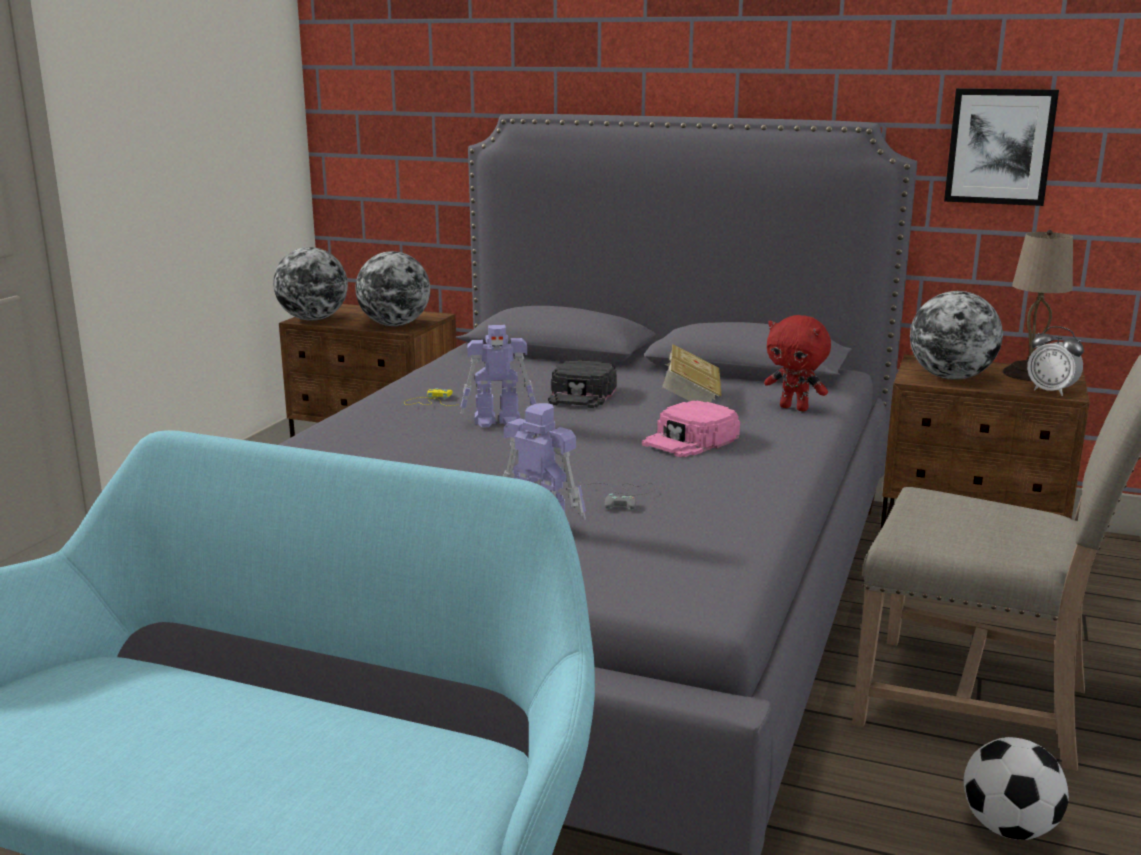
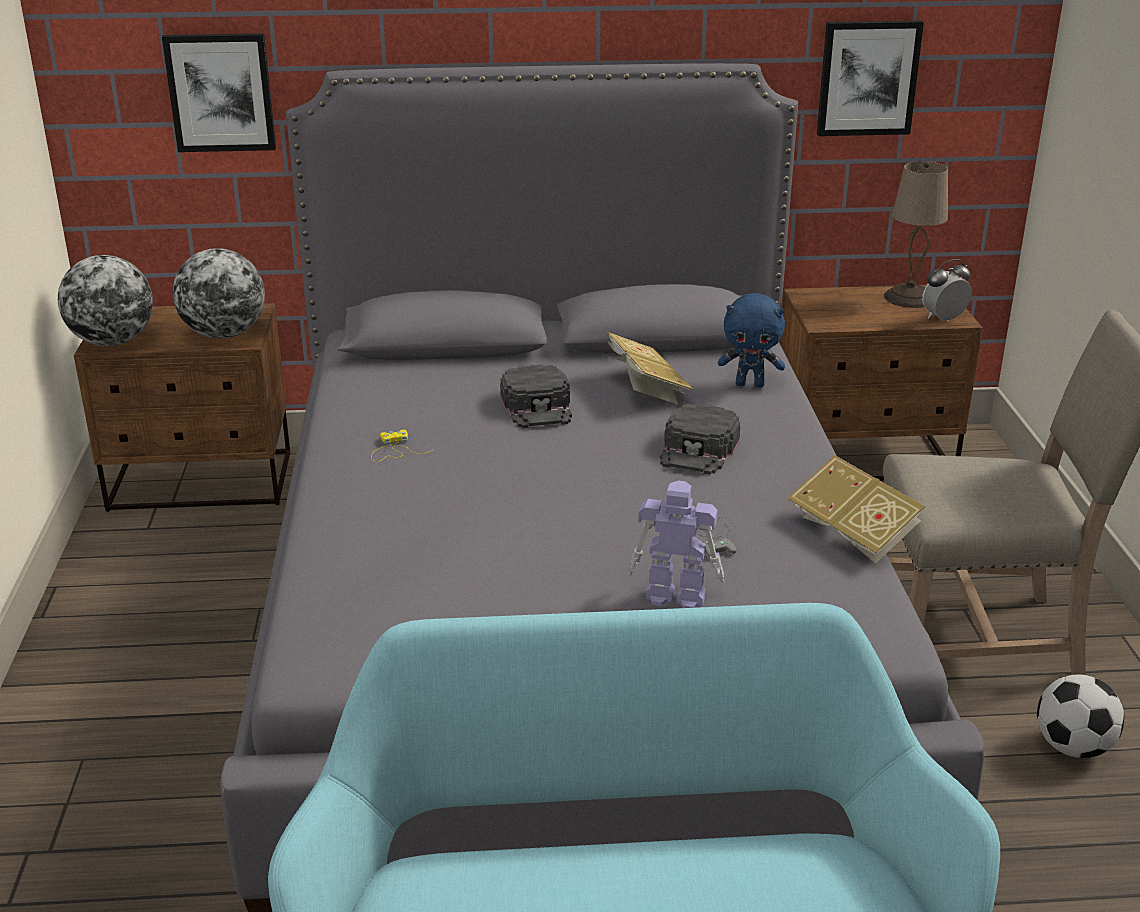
camera: 25 degrees left, 10 degrees up
toy robot [461,325,536,427] -> none
pink cap [642,400,740,457] -> black cap [660,404,741,475]
red plush toy [764,315,831,411] -> blue plush toy [718,293,785,387]
globe [910,291,1003,380] -> none
alarm clock [1027,326,1084,396] -> alarm clock turned 135 degrees clockwise [922,259,972,322]
none -> picture [162,33,276,152]
none -> book [788,455,925,563]

